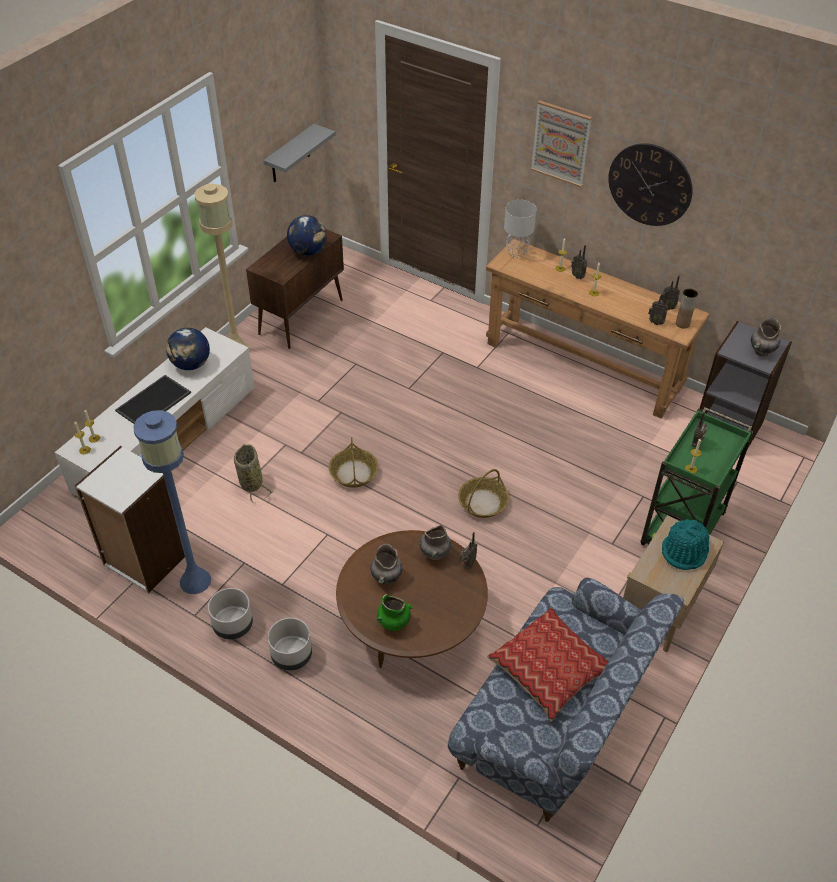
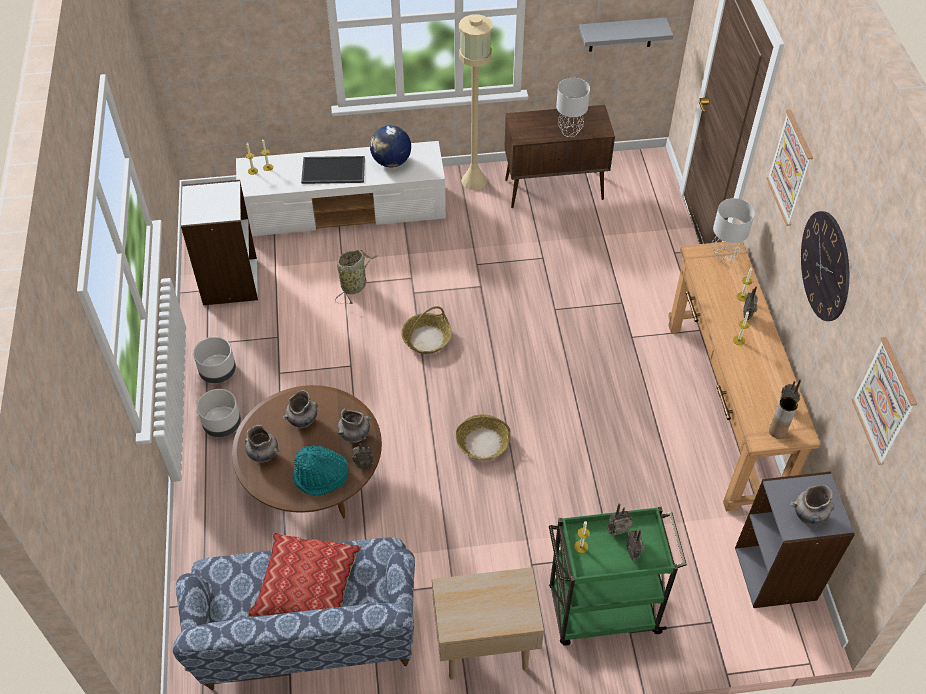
camera: 50 degrees right, 5 degrees up
blue floor lamp [133,410,211,594] -> none
globe [287,215,327,256] -> grey table lamp [556,78,590,137]
green vase [377,594,413,631] -> grey vase [245,425,280,462]
radio [648,290,668,325] -> radio moved to [626,529,645,561]
turquoise hat [662,519,709,570] -> turquoise hat moved to [292,445,348,496]
none -> picture [852,337,917,465]

